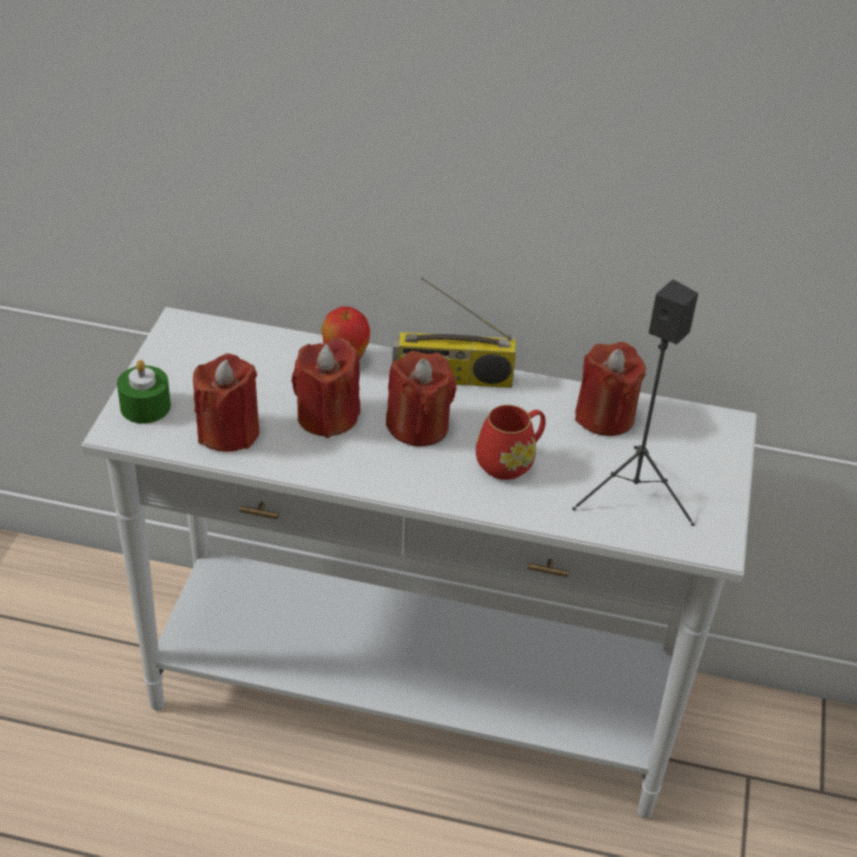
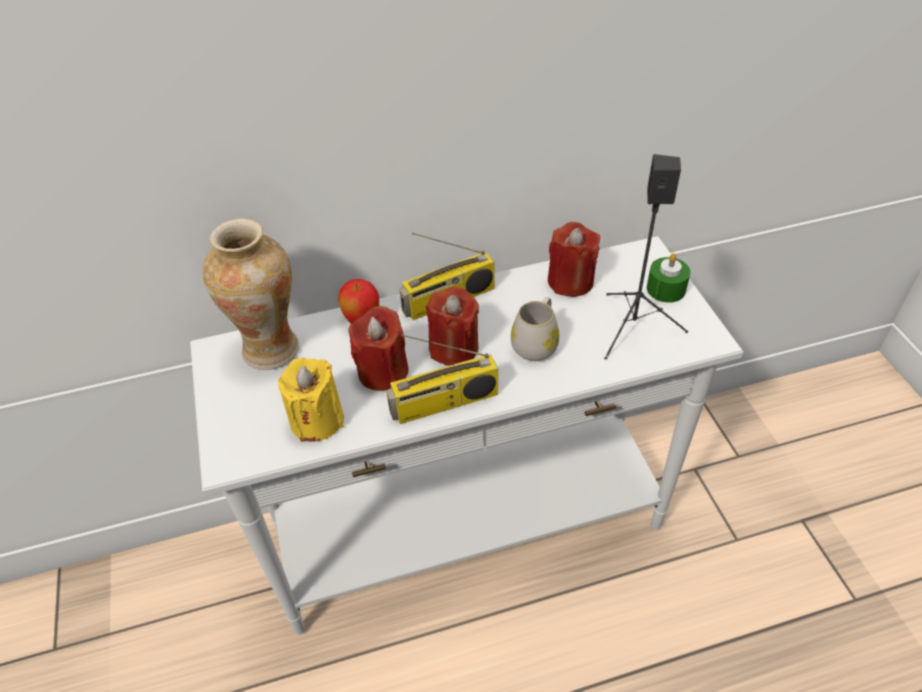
camera: 25 degrees left, 5 degrees up
green candle [117,360,171,424] -> green candle moved to [647,253,690,303]
red candle [193,354,259,452] -> yellow candle [278,358,344,442]
red mug [476,405,546,480] -> white mug [511,297,559,361]
none -> vase [202,219,299,370]
none -> radio [386,334,498,424]

